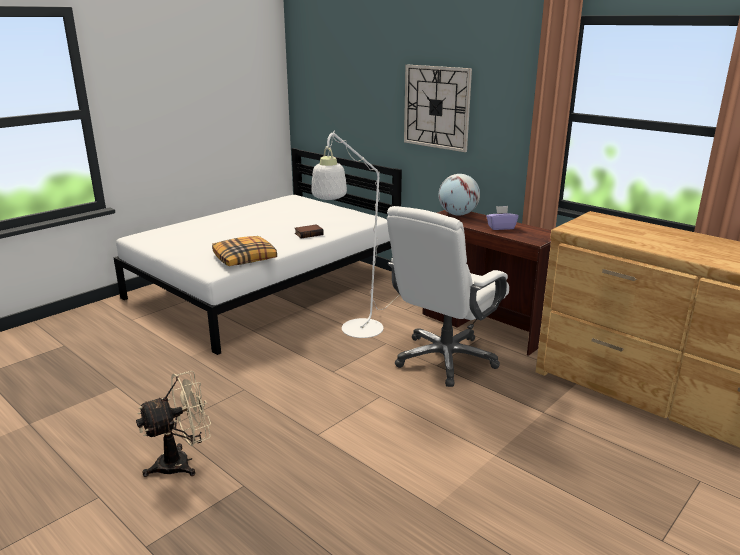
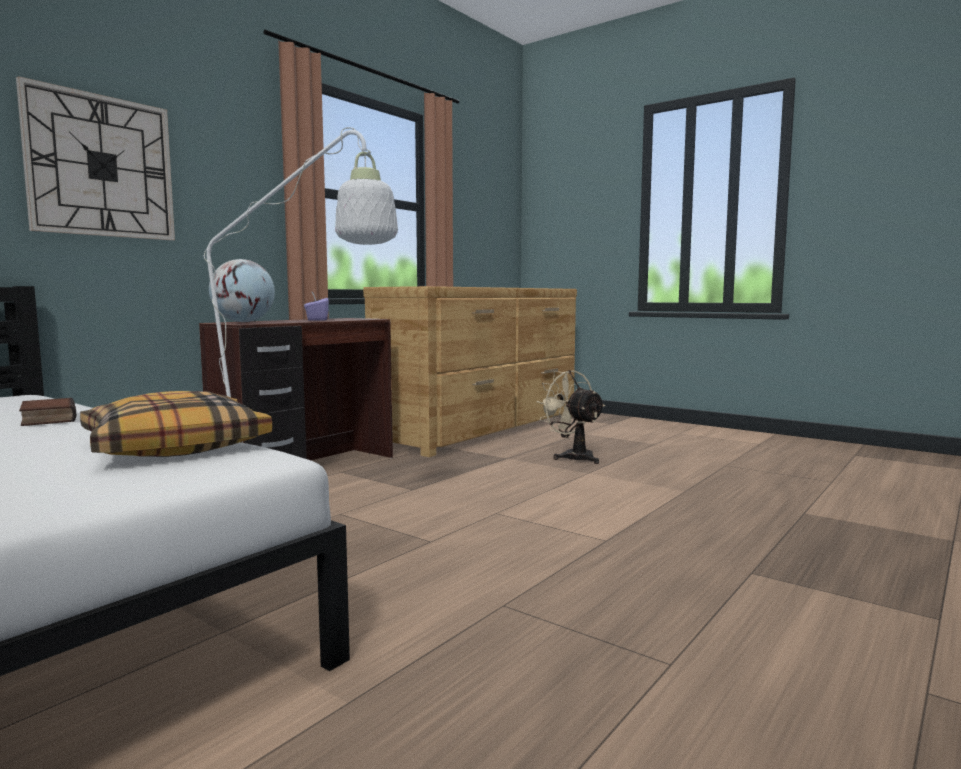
camera: 95 degrees left, 15 degrees down
beige fan [136,371,211,477] -> beige fan moved to [536,370,605,464]
white office chair [387,206,509,387] -> none

